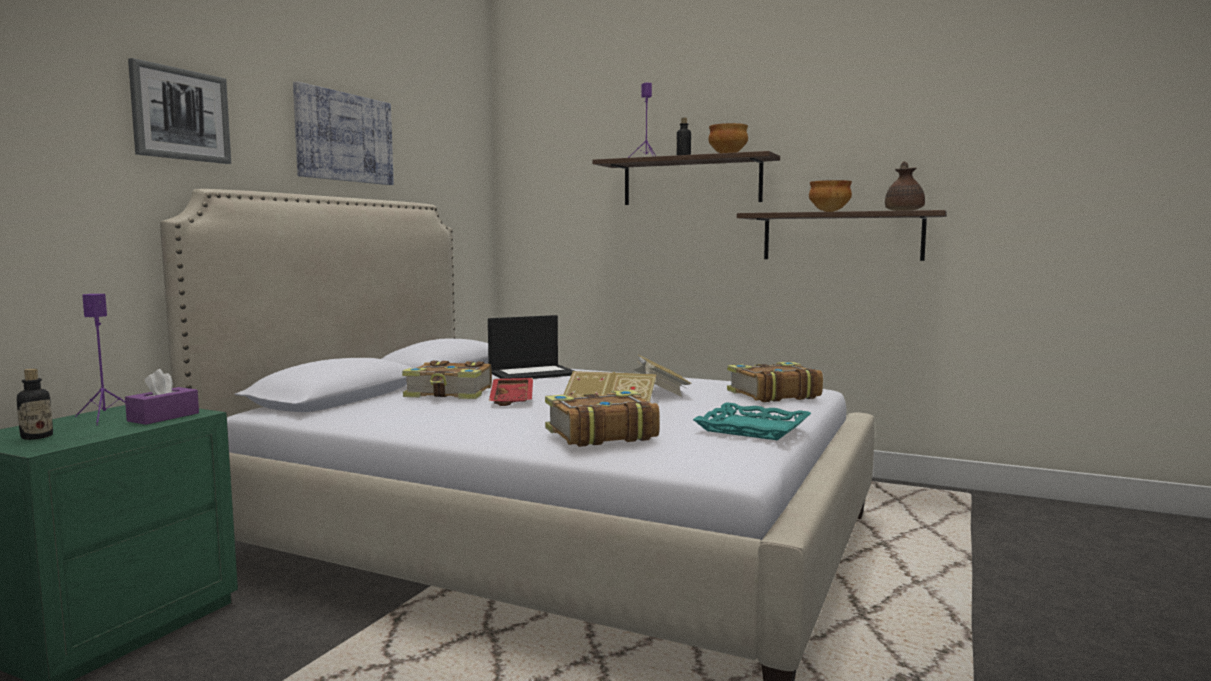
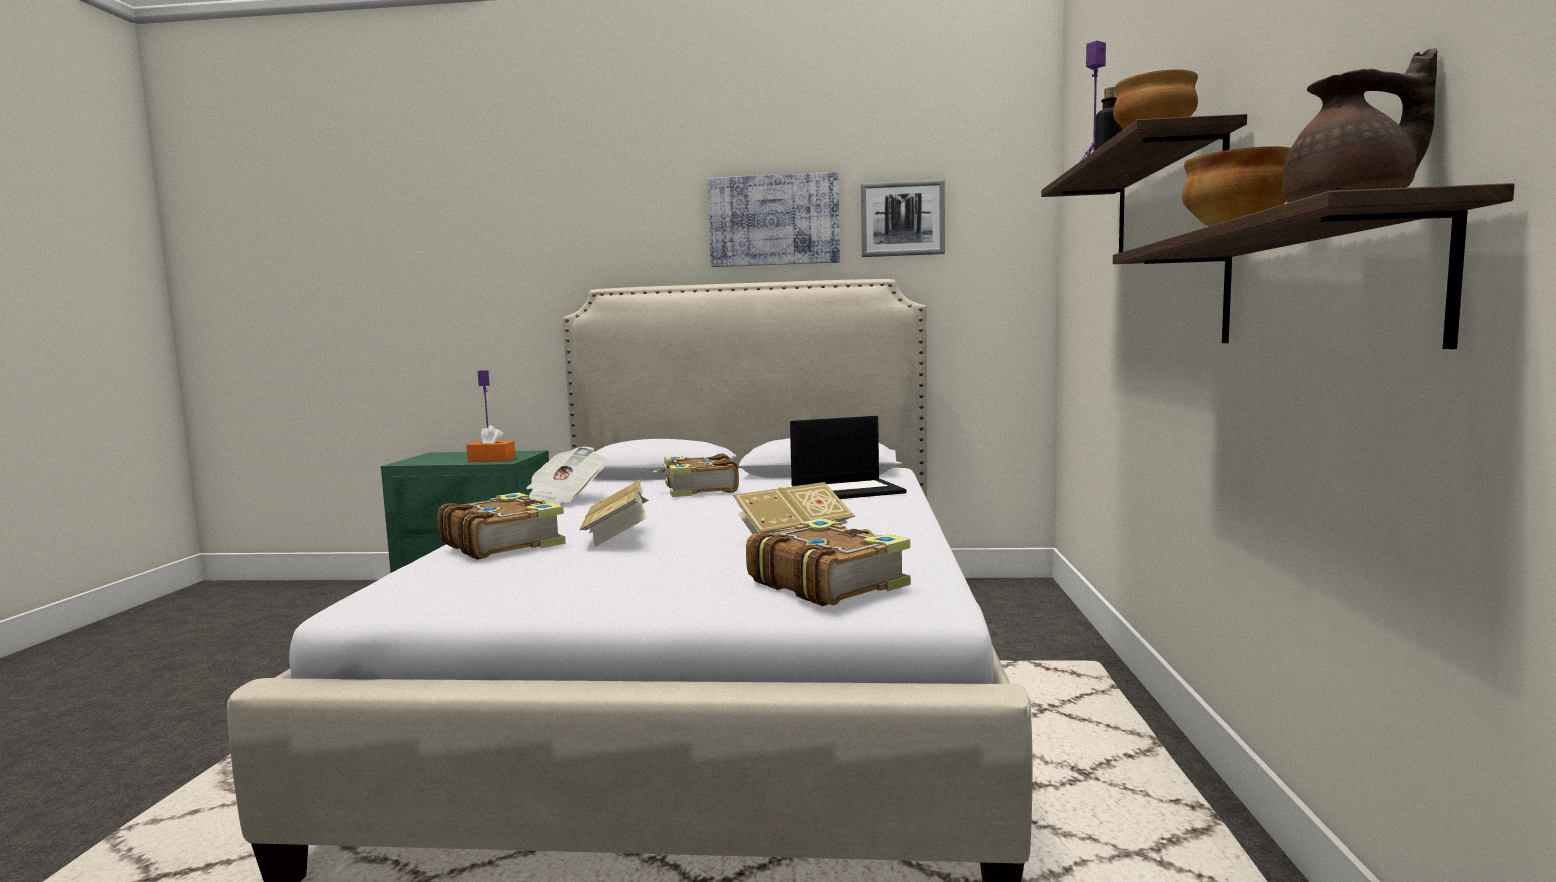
camera: 70 degrees right, 0 degrees up
bottle [17,369,53,440] -> none
purple tissue box [125,369,199,425] -> orange tissue box [466,425,516,462]
picture [128,58,231,164] -> picture moved to [861,180,945,257]
laptop [488,315,574,379] -> laptop turned 60 degrees counterclockwise [790,416,907,499]
red tray [489,378,533,406] -> none
turquoise tray [693,402,811,440] -> none
none -> newspaper [526,447,606,504]

